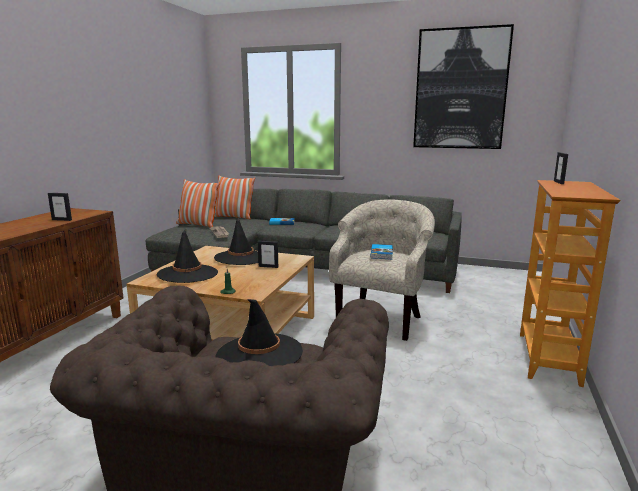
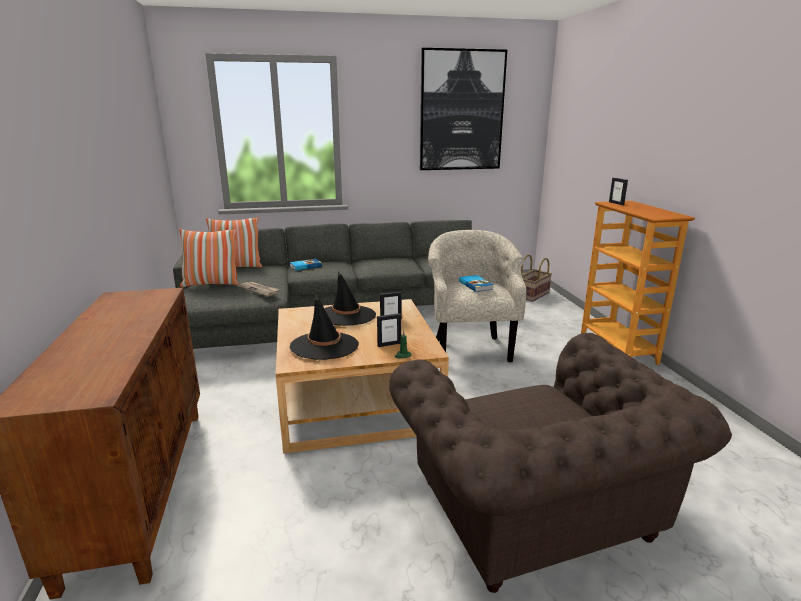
camera: 30 degrees left, 5 degrees up
picture frame [48,193,72,221] -> picture frame moved to [377,313,401,347]
black hat [215,299,303,366] -> none
none -> basket [521,254,552,302]

